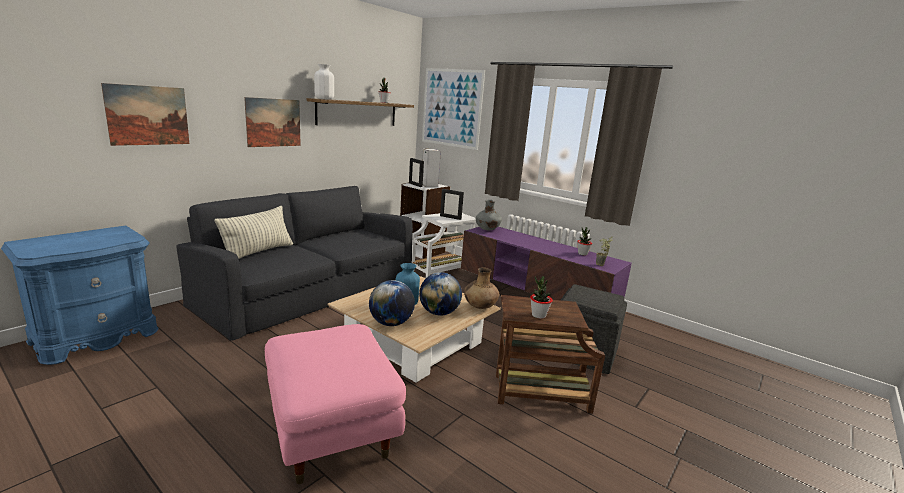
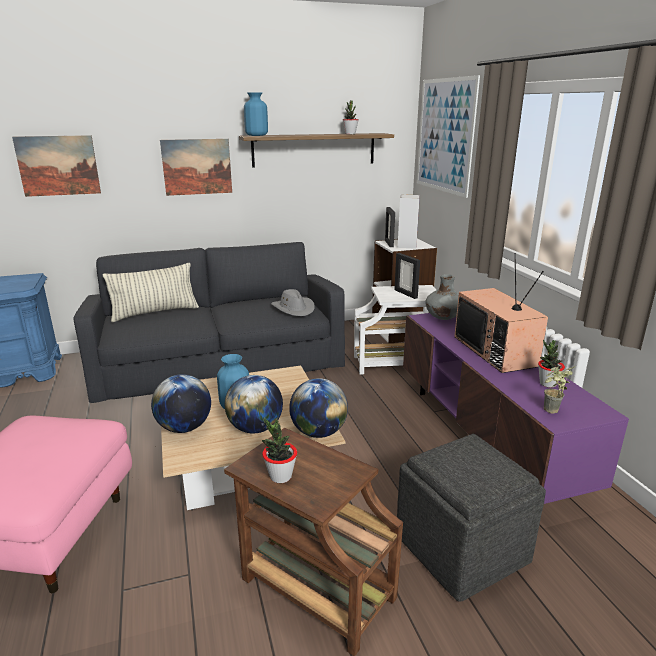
camera: 35 degrees right, 5 degrees up
white vase [314,64,334,100] -> blue vase [244,92,268,136]
brown vase [464,267,499,309] -> globe [289,378,348,438]
none -> grey hat [271,289,315,316]
none -> television [454,253,548,373]

